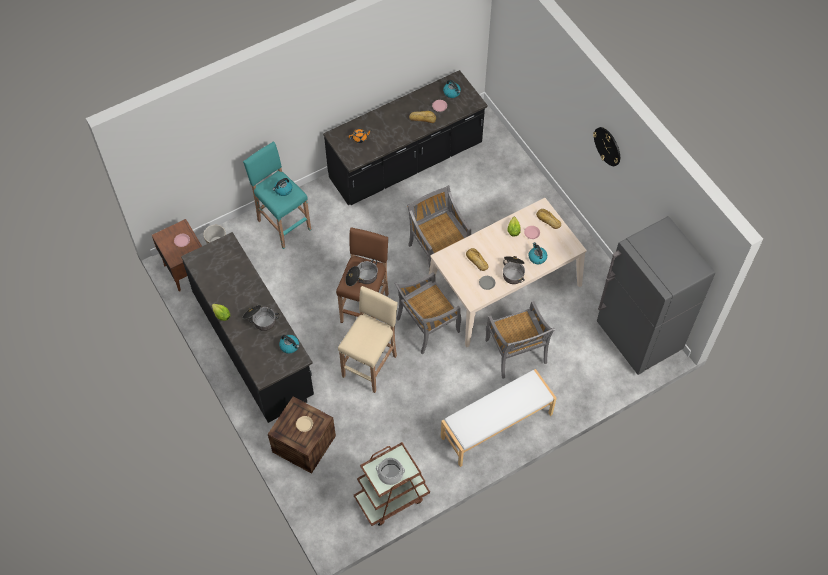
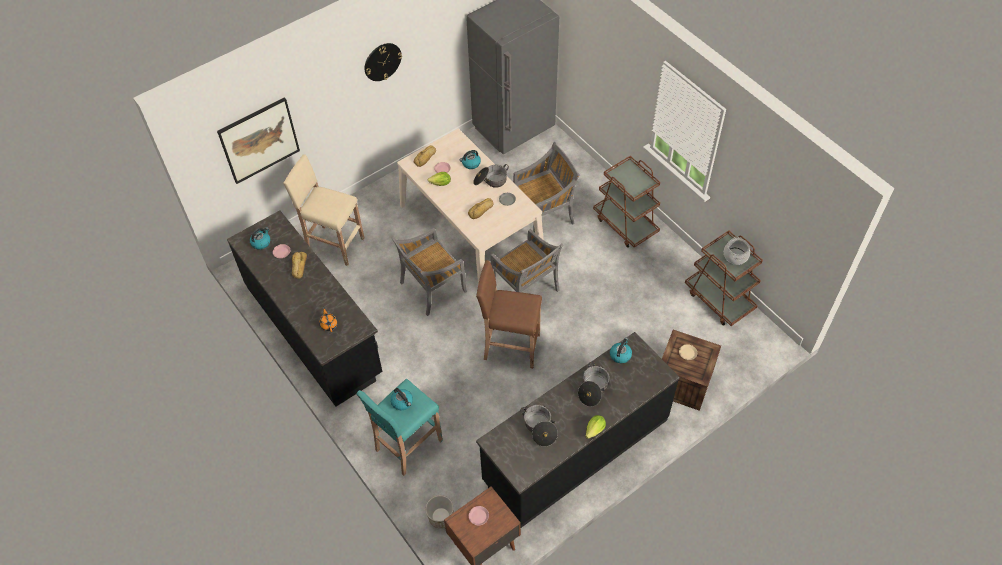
camera: 95 degrees left, 5 degrees down
beige stool [338,286,398,393] -> beige stool moved to [283,154,365,266]
cooking pot [345,259,378,286] -> cooking pot moved to [520,405,558,447]
white bench [441,369,557,467] -> brown cart [593,156,660,248]
none -> picture [217,97,300,184]

